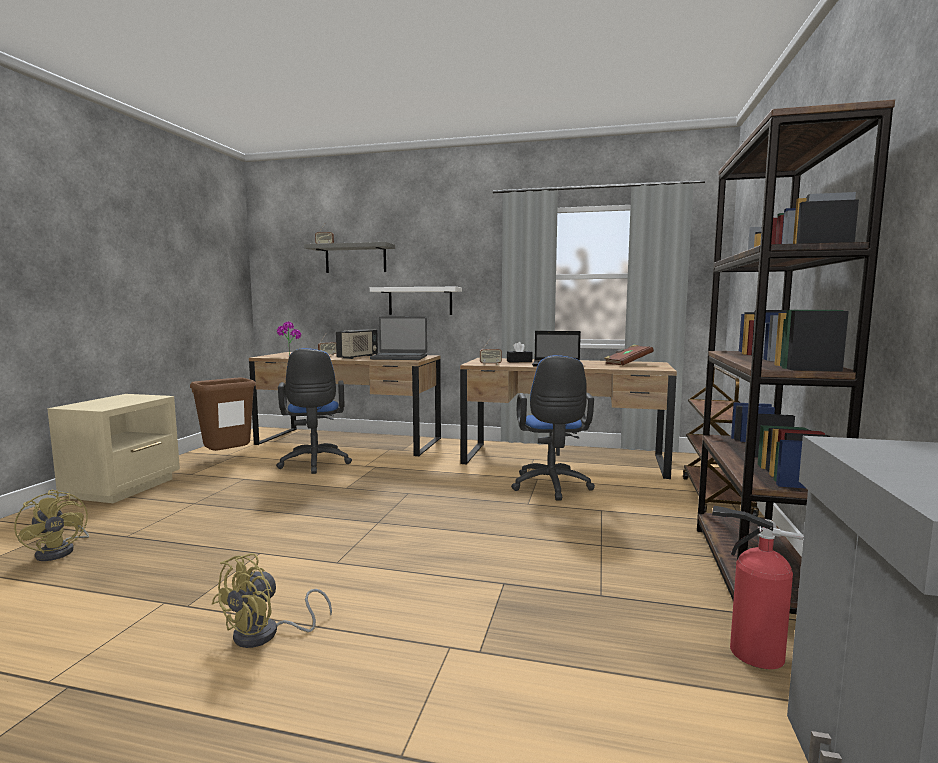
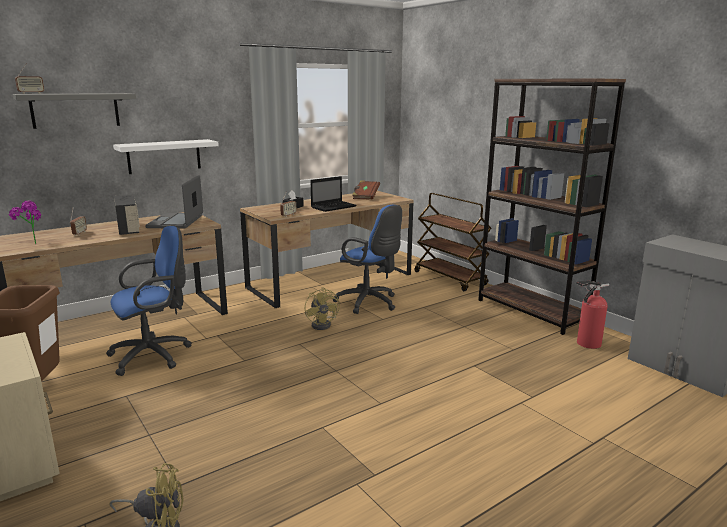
camera: 50 degrees left, 10 degrees up
yellow fan [212,553,332,648] -> yellow fan moved to [305,287,340,330]
blue office chair [276,348,352,474] -> blue office chair turned 60 degrees counterclockwise [106,226,192,376]
laptop [370,317,427,360] -> laptop turned 135 degrees clockwise [145,175,203,229]

